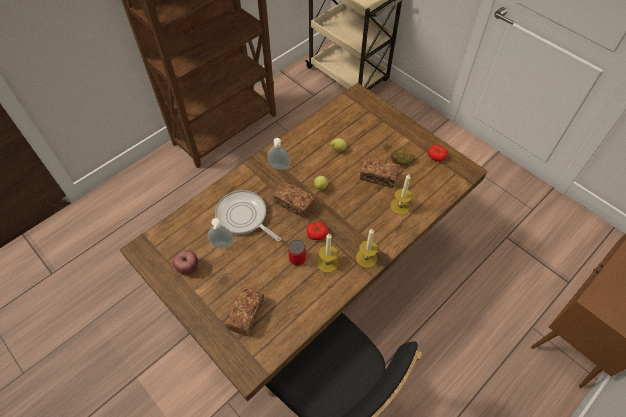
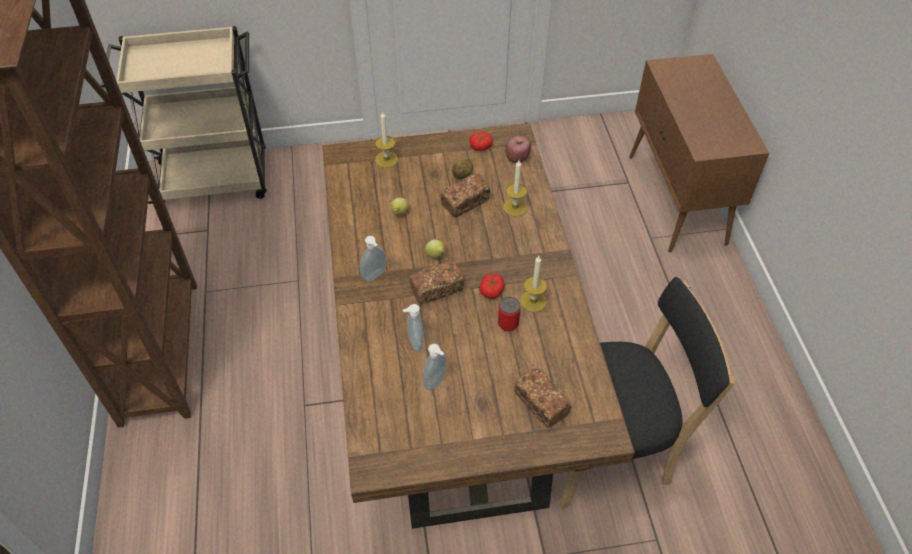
camera: 55 degrees left, 5 degrees down
apple [173,251,198,275] -> apple moved to [505,136,531,163]
frying pan [215,190,281,242] -> soap dispenser [403,304,424,352]
candle [356,229,378,268] -> candle moved to [375,111,398,168]

